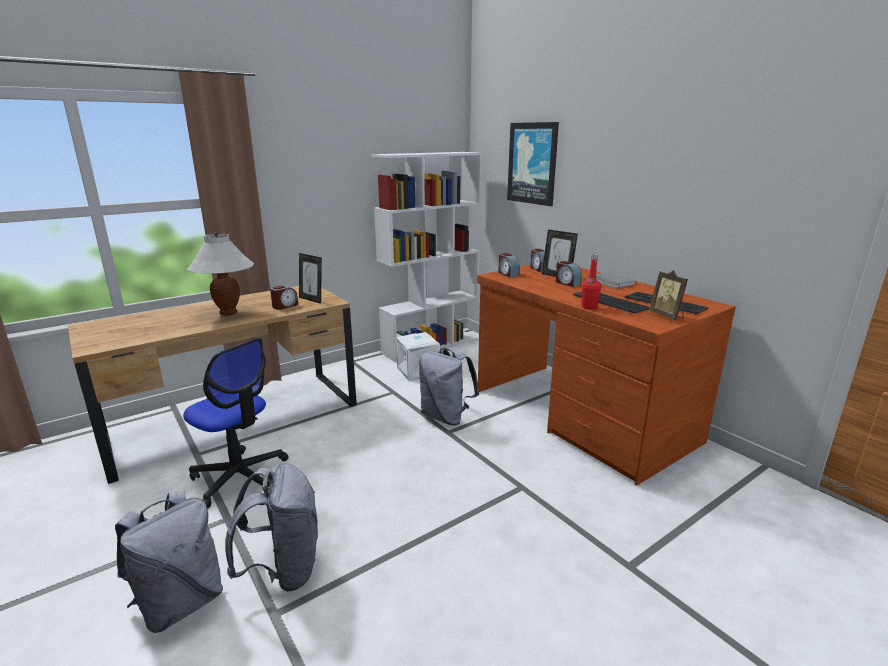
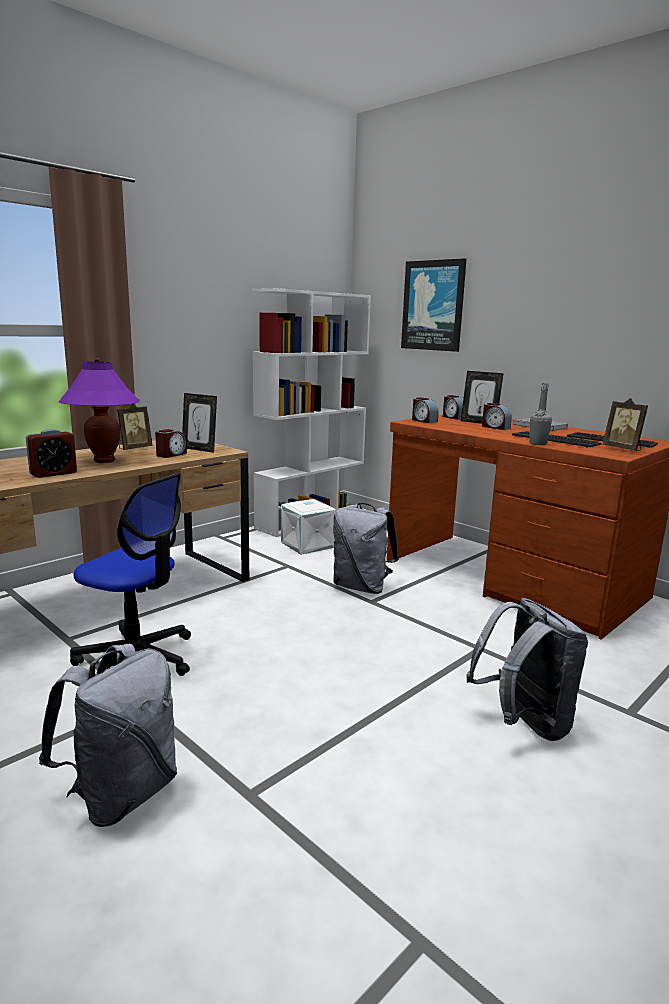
camera: 10 degrees left, 5 degrees down
white table lamp [187,232,254,316] -> purple table lamp [59,358,140,463]
grey backpack [225,463,318,592] -> grey backpack moved to [466,598,588,741]
red bottle [582,254,601,310] -> grey bottle [529,383,552,445]
none -> alarm clock [26,429,77,478]
none -> picture frame [117,404,153,450]

